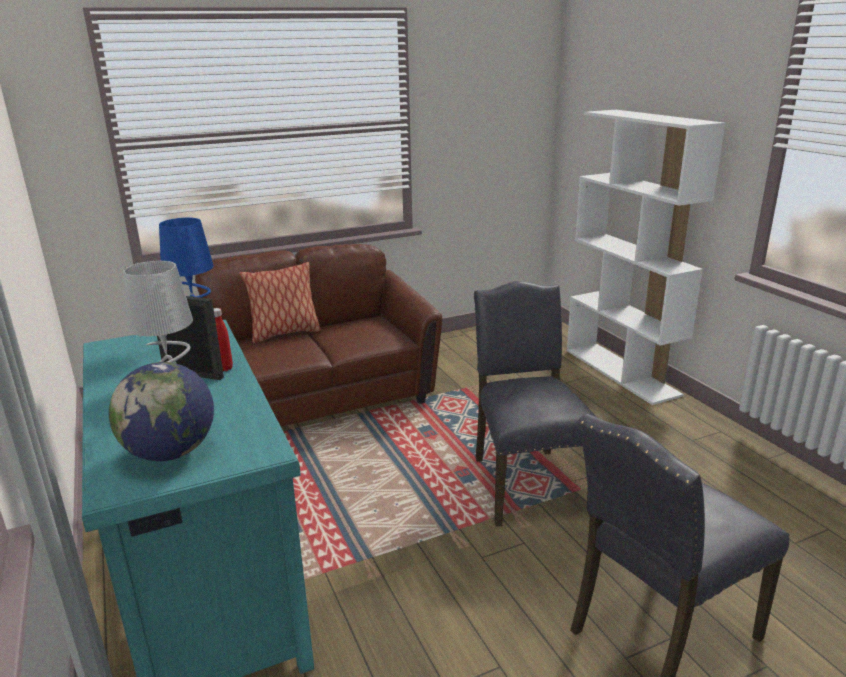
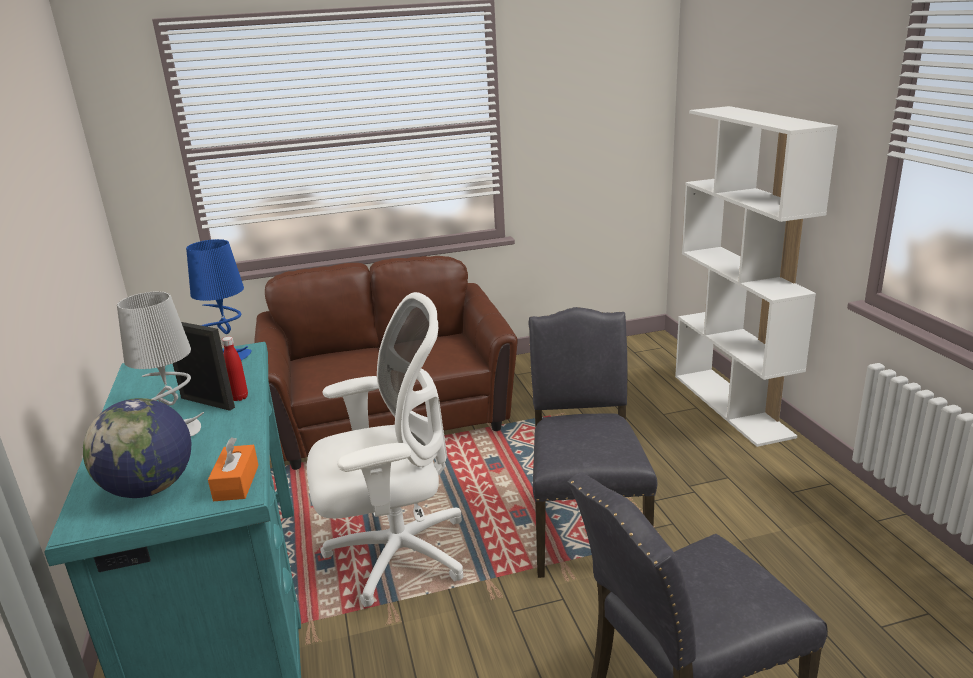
camera: 10 degrees right, 0 degrees up
pillow [239,262,321,343] -> none
none -> orange tissue box [208,437,259,501]
none -> white office chair [307,292,463,607]

